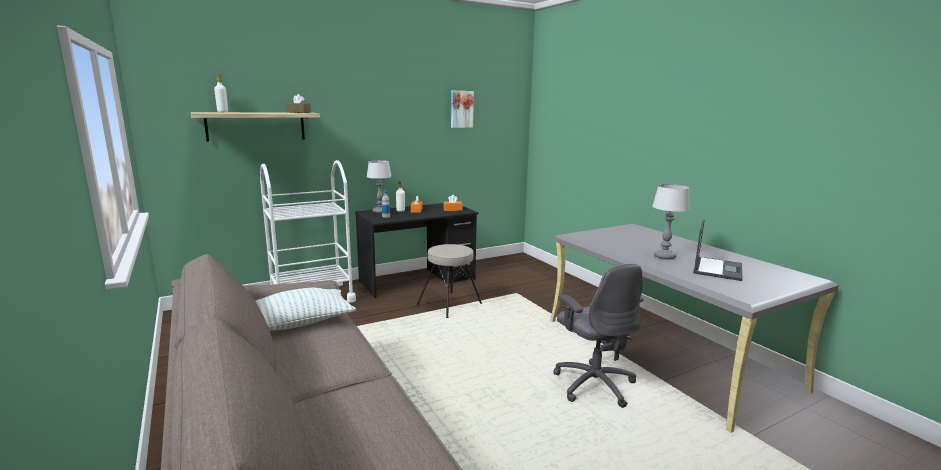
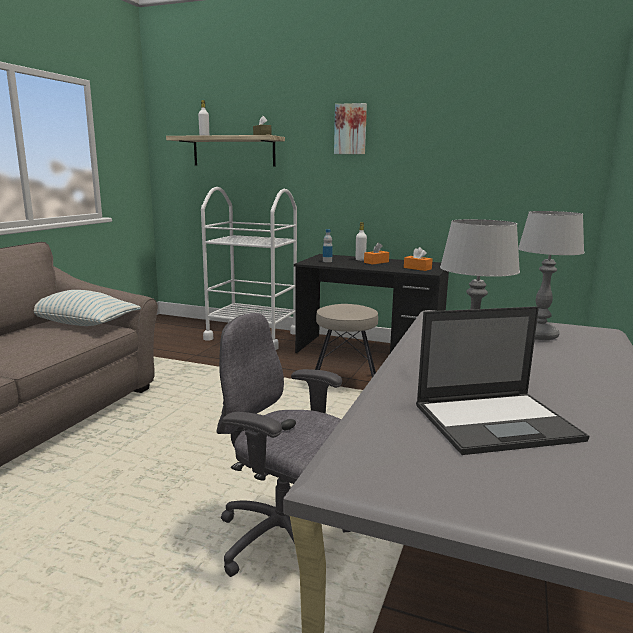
camera: 50 degrees right, 0 degrees up
table lamp [367,160,392,213] -> table lamp moved to [518,211,585,340]
picture [451,91,474,128] -> picture moved to [334,103,367,154]
grey office chair [553,264,643,408] -> grey office chair turned 90 degrees clockwise [217,313,351,577]

